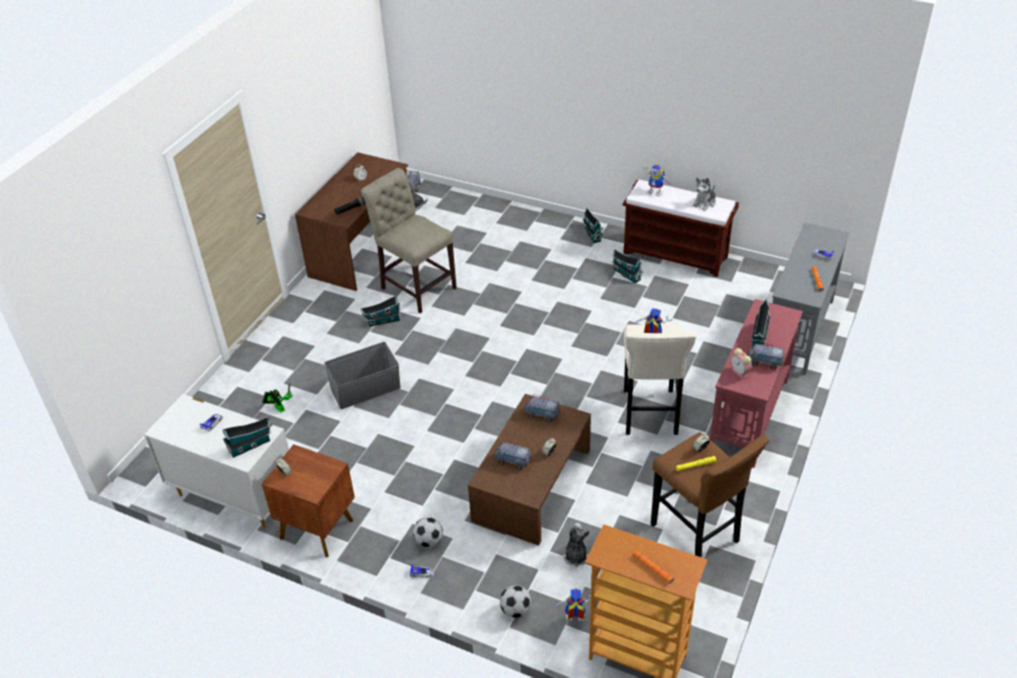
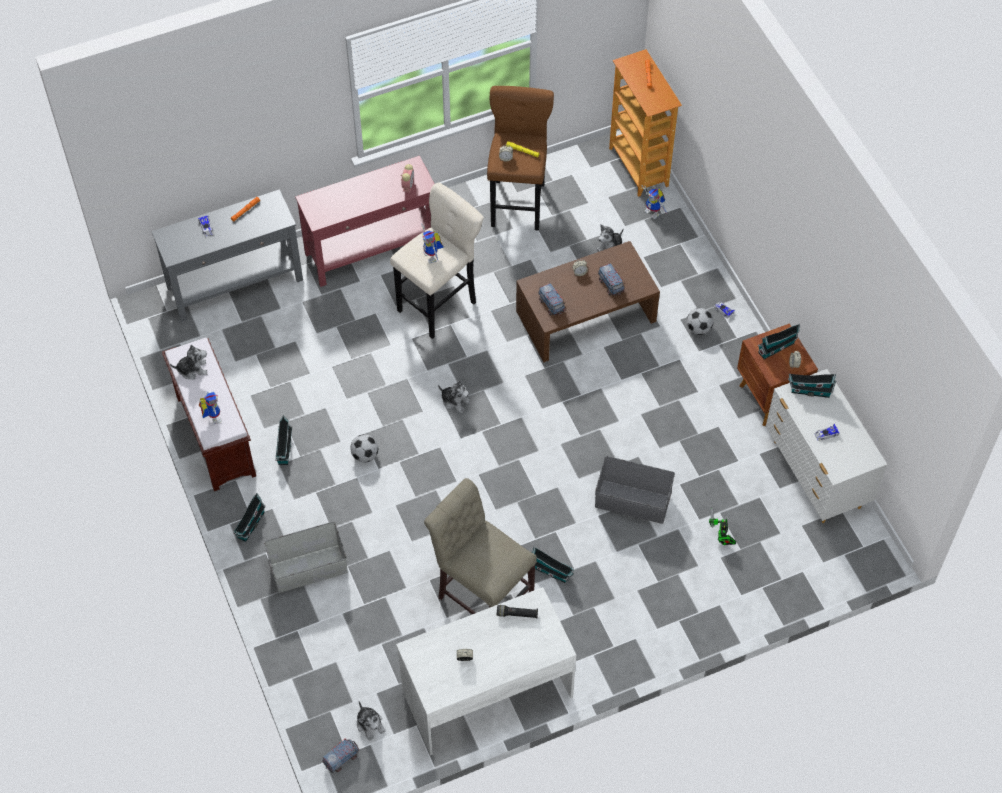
camera: 140 degrees left, 15 degrees up
brown desk [295,152,408,291] -> white desk [396,587,576,755]
beige chair [361,168,457,313] -> beige chair turned 135 degrees clockwise [424,478,537,614]
football [500,585,531,618] -> football moved to [350,434,378,463]
toy truck [748,342,785,370] -> none
toy house [751,299,770,347] -> toy house moved to [757,324,800,359]
none -> grey storage box [264,522,348,593]
none -> plush toy [438,381,471,413]

